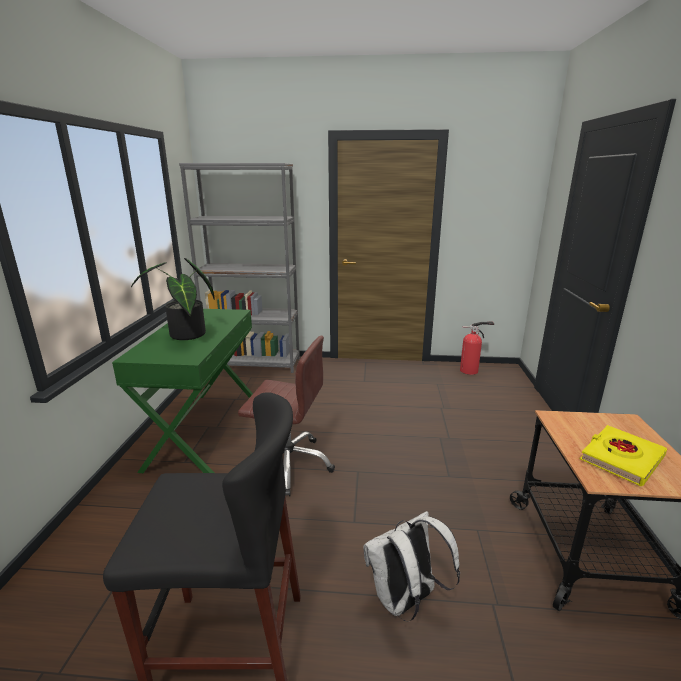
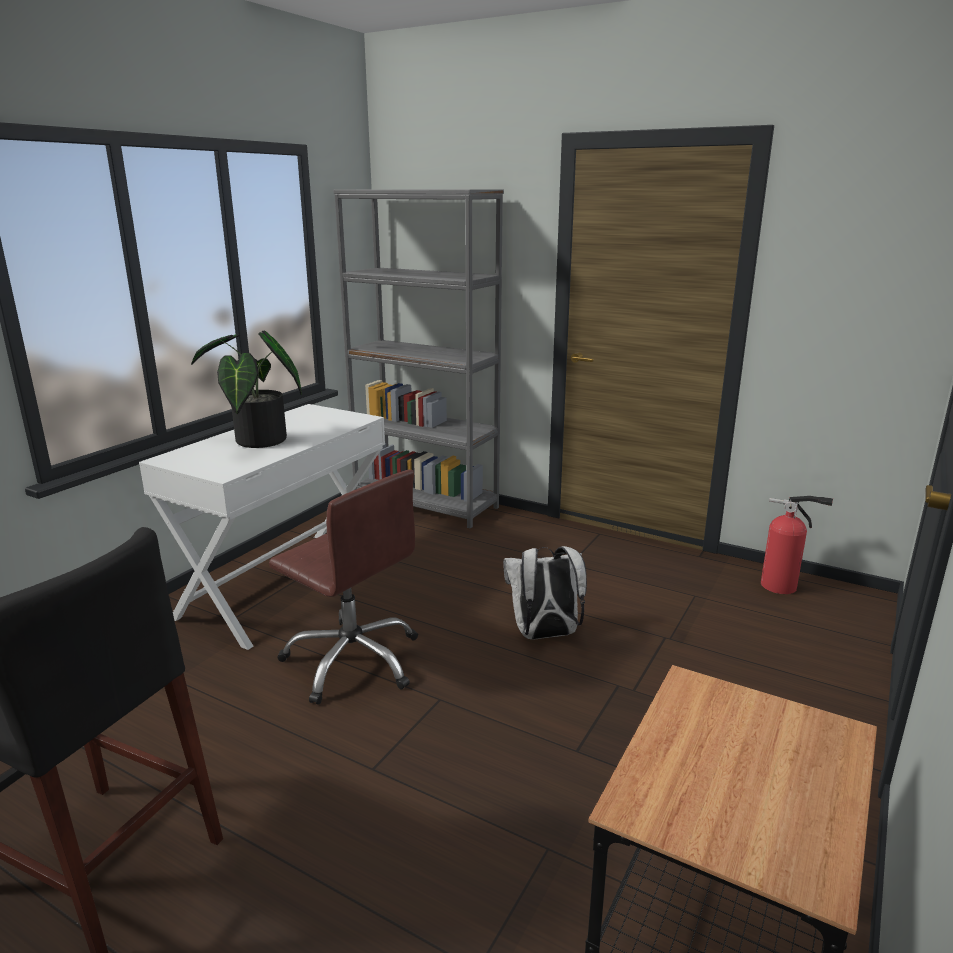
camera: 25 degrees right, 0 degrees up
green desk [112,309,253,473] -> white desk [139,404,385,650]
white backpack [363,511,460,622] -> white backpack moved to [503,546,587,640]
yellow book [580,425,667,486] -> none

